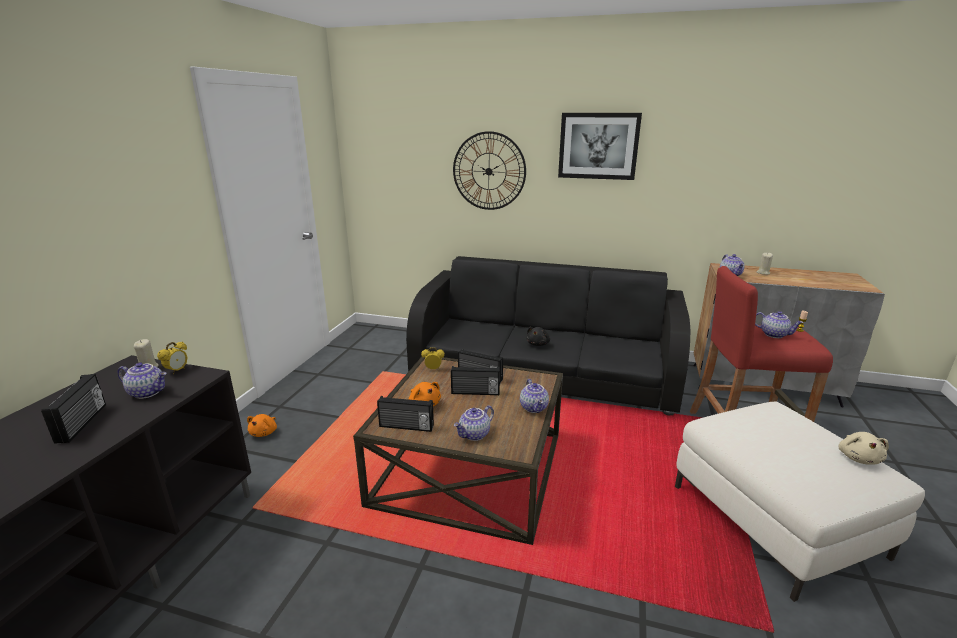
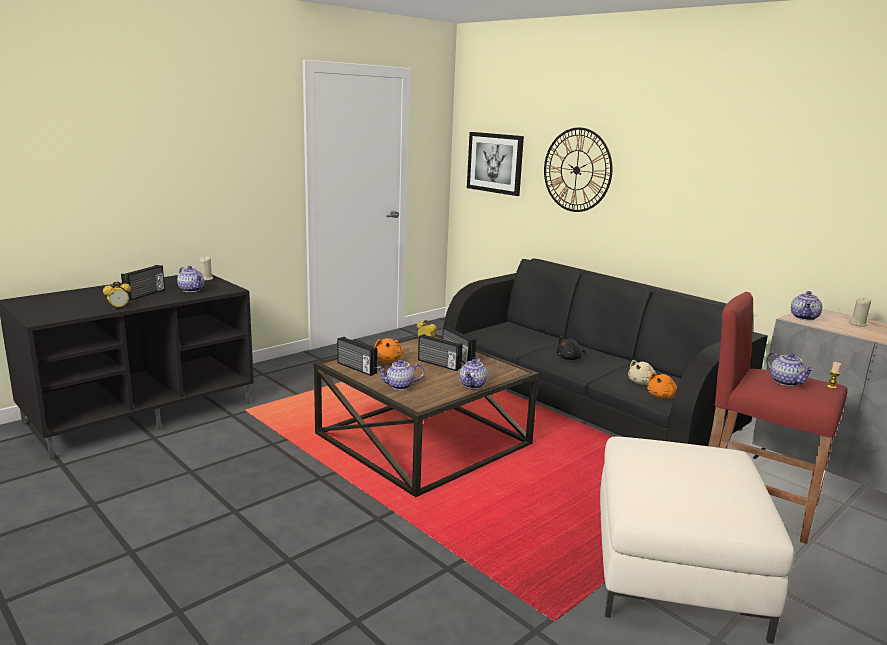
camera: 30 degrees right, 5 degrees down
alarm clock [157,342,188,374] -> alarm clock moved to [103,281,131,310]
orange plush toy [247,414,277,437] -> orange plush toy moved to [647,372,677,399]
picture [558,113,642,180] -> picture moved to [467,132,524,196]
beige plush toy [839,432,889,465] -> beige plush toy moved to [628,360,656,385]

